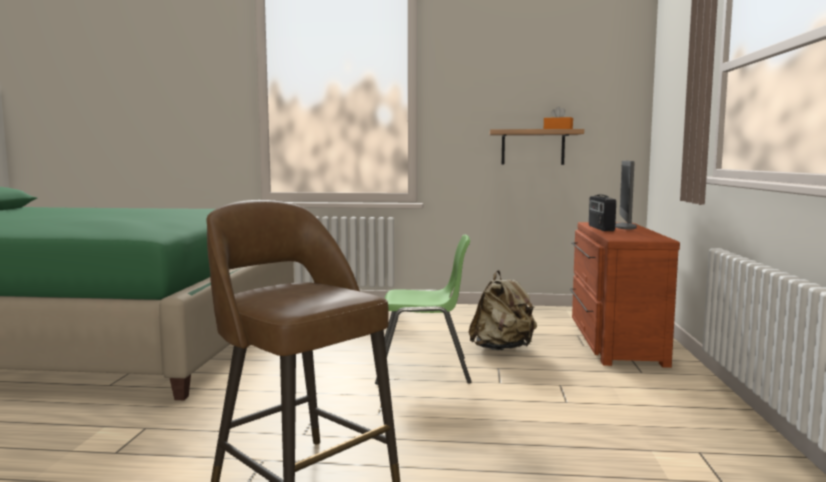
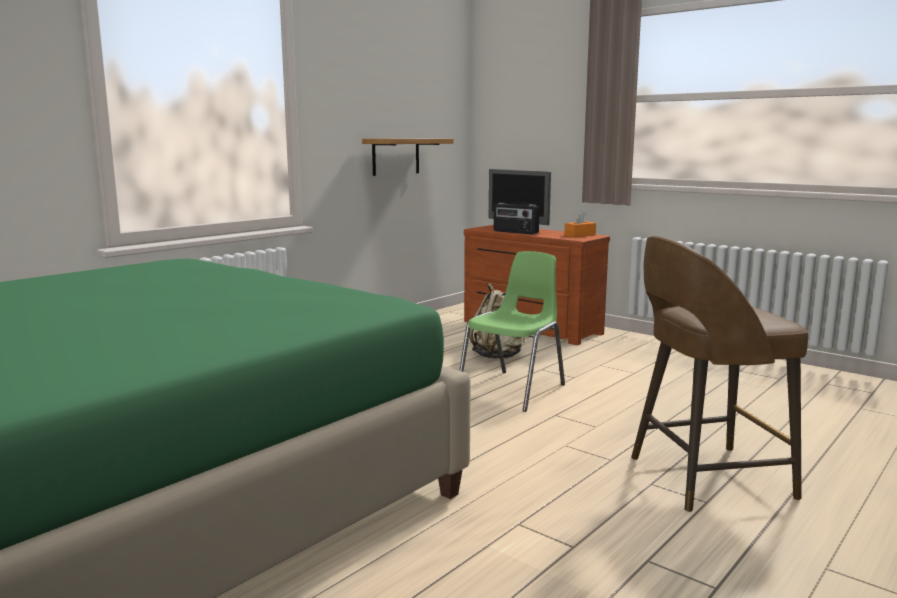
camera: 55 degrees left, 5 degrees up
orange tissue box [544,106,573,129] -> orange tissue box moved to [564,211,596,237]

